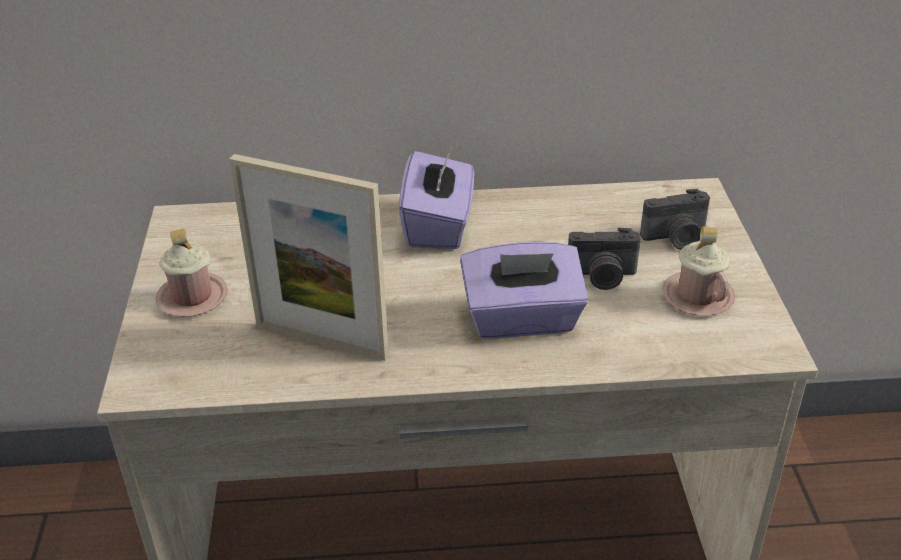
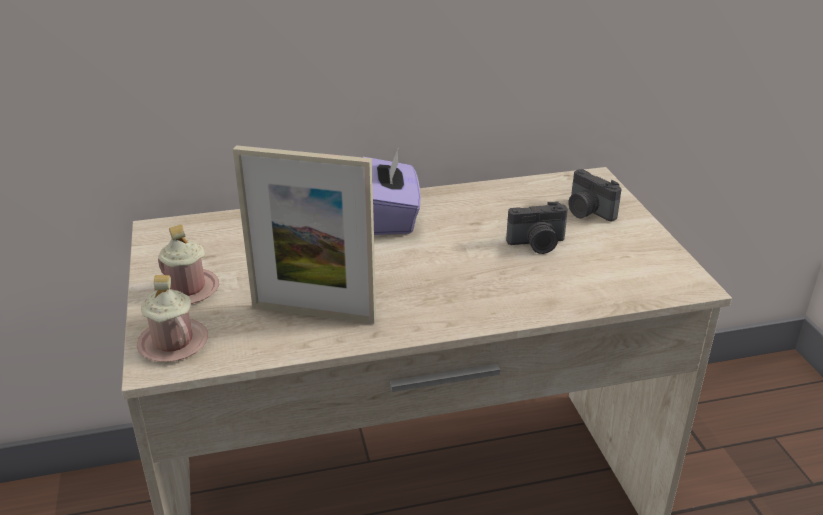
camera: 10 degrees left, 5 degrees down
purple tissue box [460,242,589,338] -> none
camera [640,189,710,250] -> camera turned 75 degrees clockwise [568,169,622,221]
pink mug [662,227,735,316] -> pink mug moved to [136,275,208,362]

